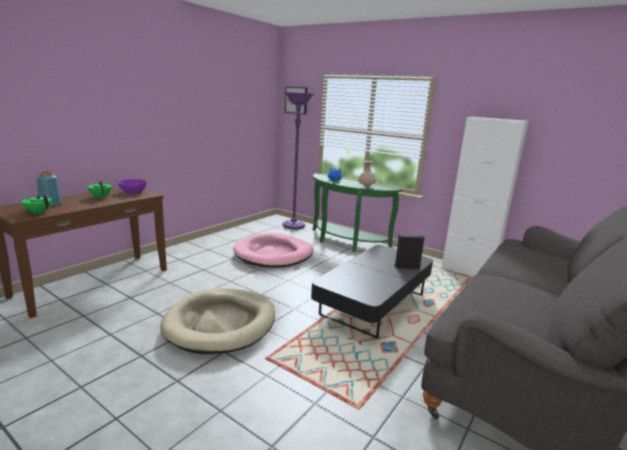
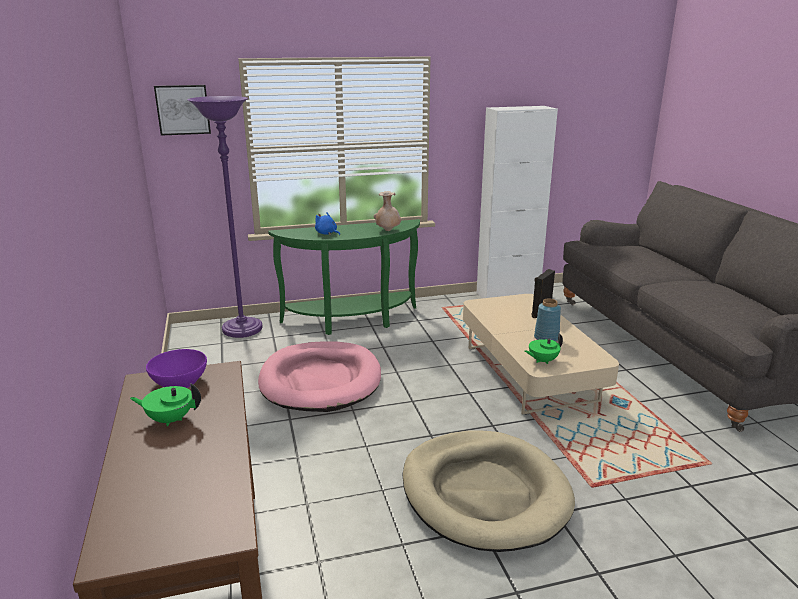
camera: 50 degrees left, 5 degrees up
green teapot [21,193,51,214] -> green teapot moved to [525,333,563,364]
blue vase [36,171,62,206] -> blue vase moved to [534,299,561,342]
black coffee table [311,245,433,339] -> beige coffee table [463,294,619,415]

